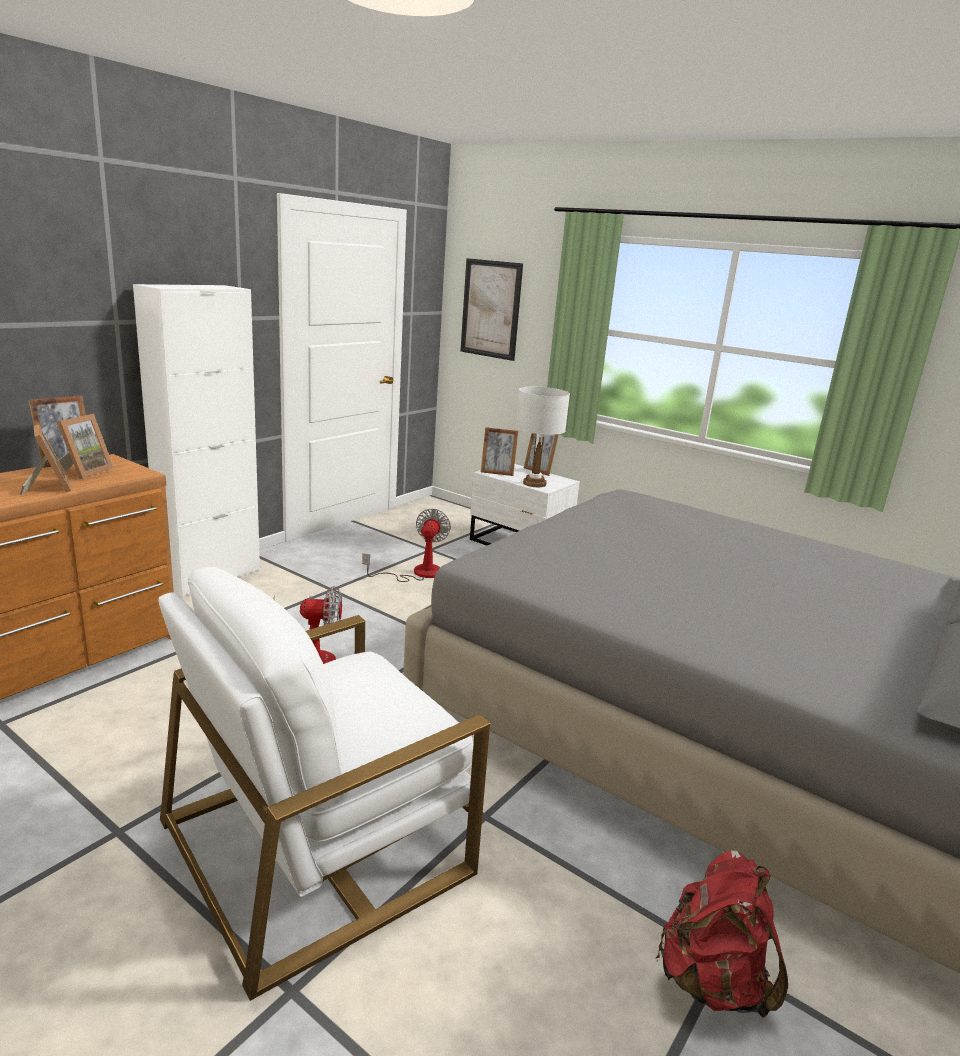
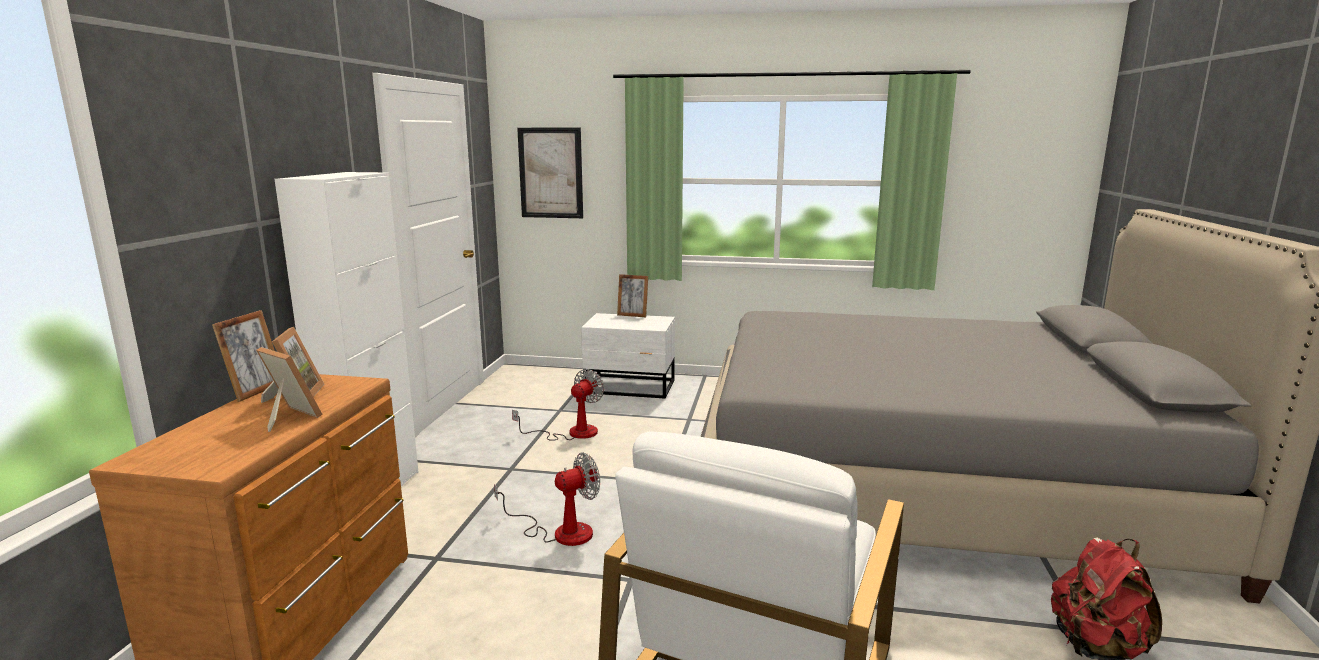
camera: 25 degrees left, 5 degrees down
fan [362,509,451,582] -> fan turned 45 degrees clockwise [512,369,604,441]
picture frame [481,427,518,476] -> none
white table lamp [516,387,570,487] -> none

